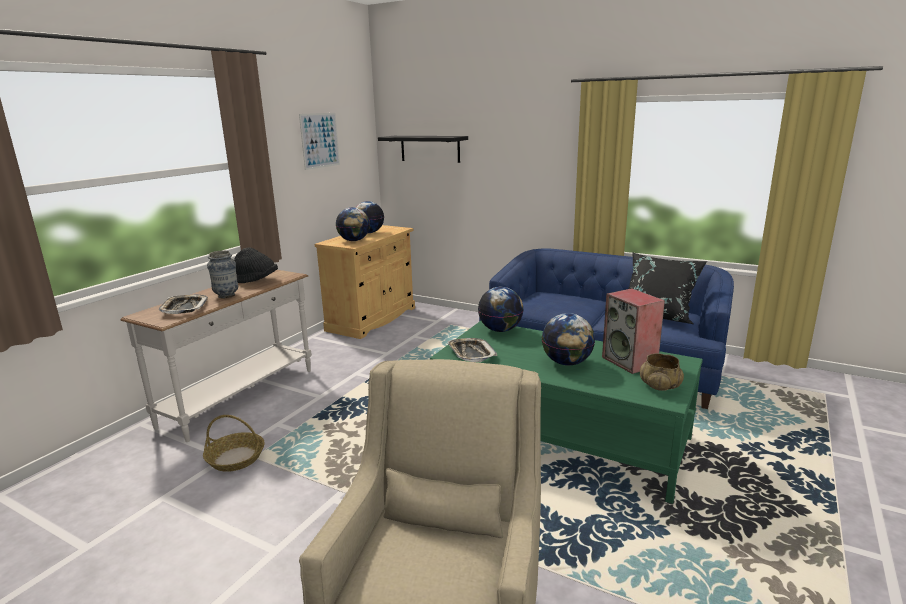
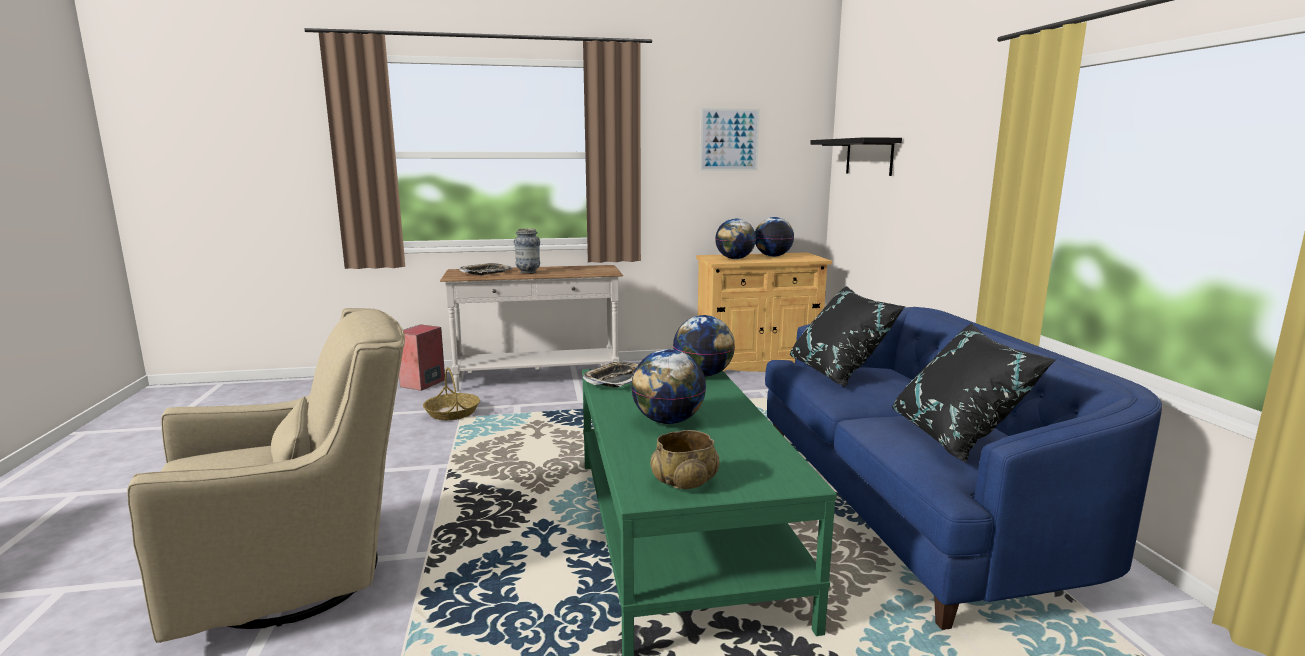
camera: 50 degrees right, 5 degrees down
black hat [234,247,278,283] -> none
speaker [602,288,665,374] -> speaker moved to [399,324,445,391]
none -> black pillow [790,286,906,387]

